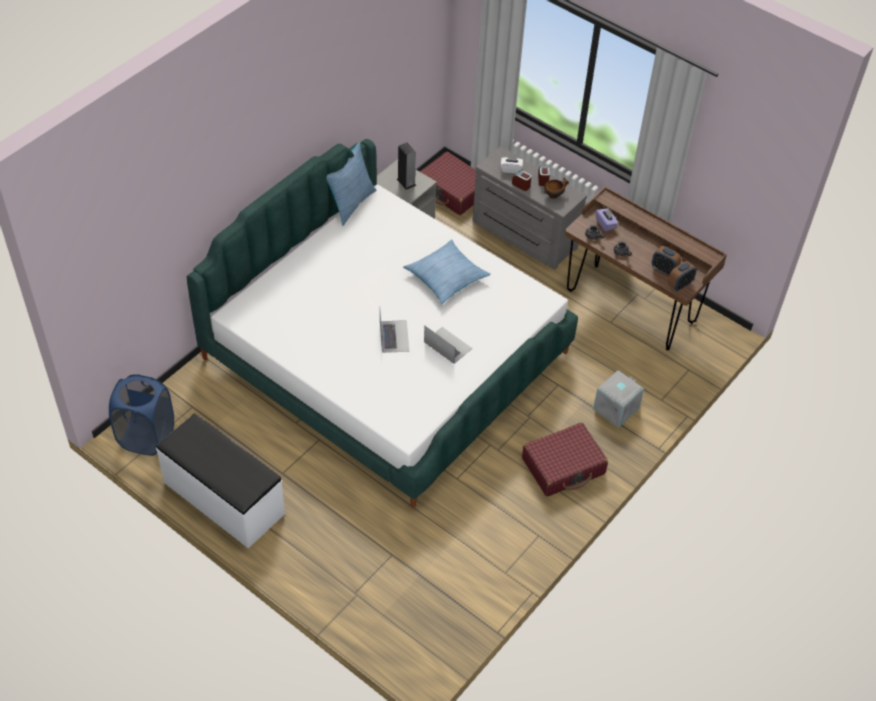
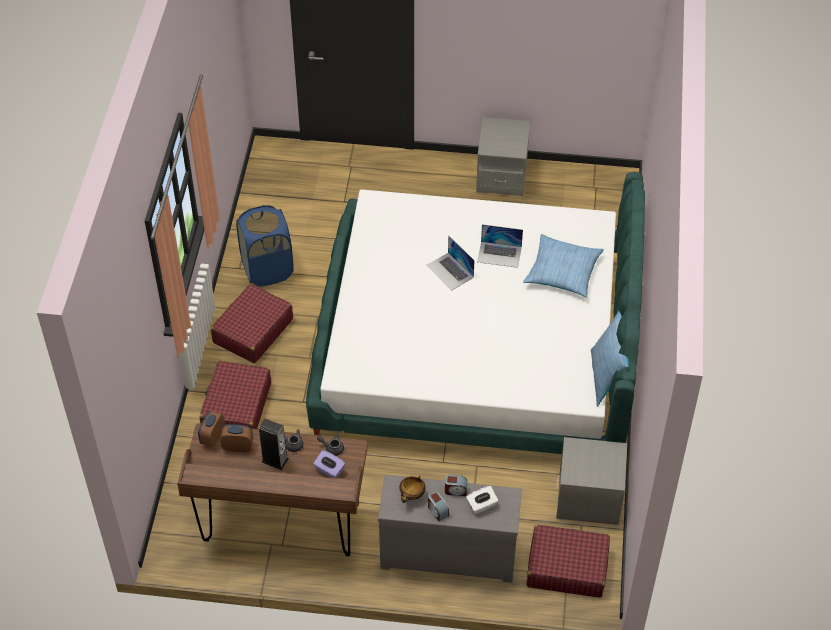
camera: 150 degrees right, 0 degrees up
blue laundry basket [109,374,174,456] -> blue laundry basket moved to [236,205,294,287]
white bench [156,413,285,548] -> grey nightstand [476,117,530,196]
speaker [397,142,416,190] -> speaker moved to [259,419,289,470]
pillow [403,239,491,304] -> pillow moved to [523,234,604,298]
laptop [424,326,472,364] -> laptop moved to [477,224,523,268]
grey storage box [593,370,644,427] -> red suitcase [200,361,271,429]

